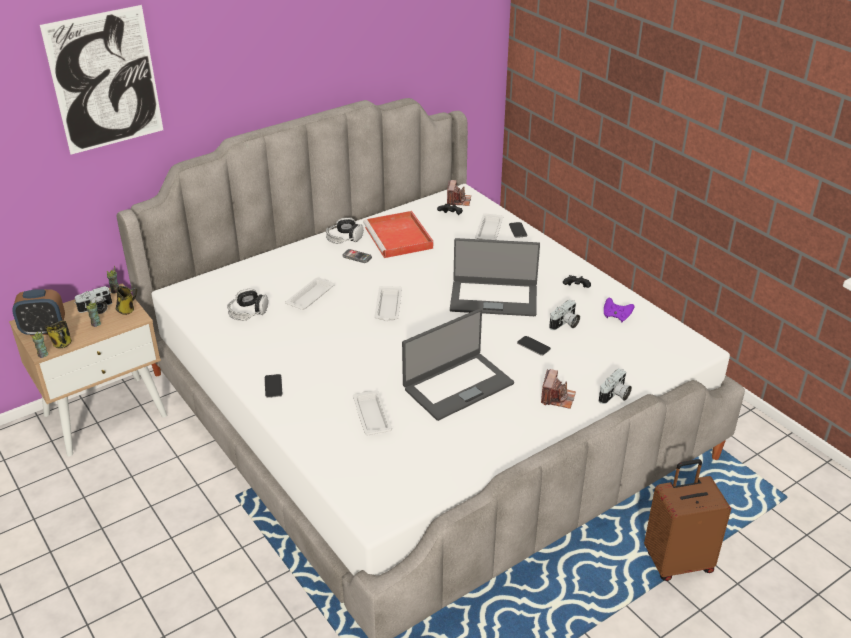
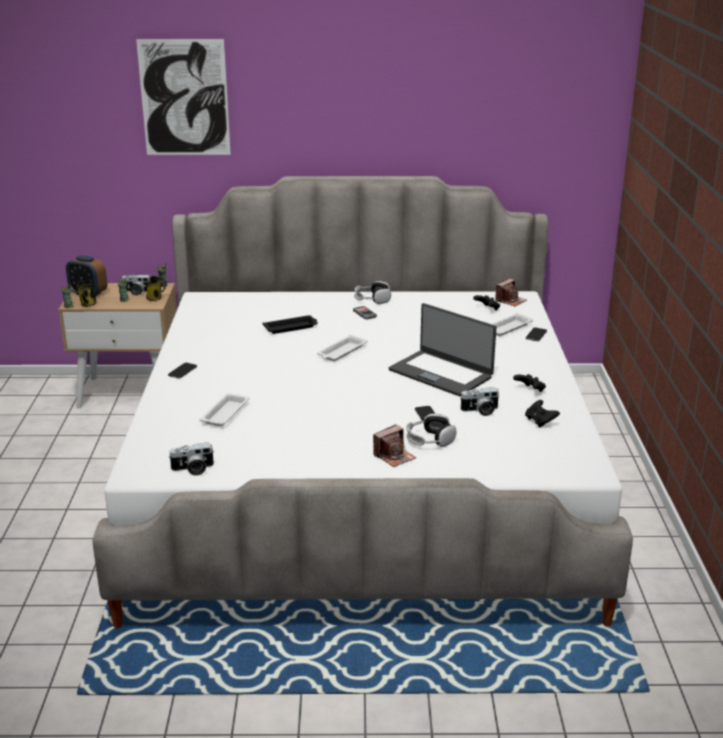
camera: 35 degrees right, 10 degrees down
headphones [227,288,268,321] -> headphones moved to [406,414,456,447]
white tray [285,277,335,310] -> black tray [263,315,318,334]
red tray [363,211,433,258] -> none
laptop [402,309,514,421] -> none
camera [599,368,632,404] -> camera moved to [168,442,214,476]
purple game controller [604,298,634,323] -> black game controller [525,400,560,427]
brown suitcase [644,459,731,581] -> none

